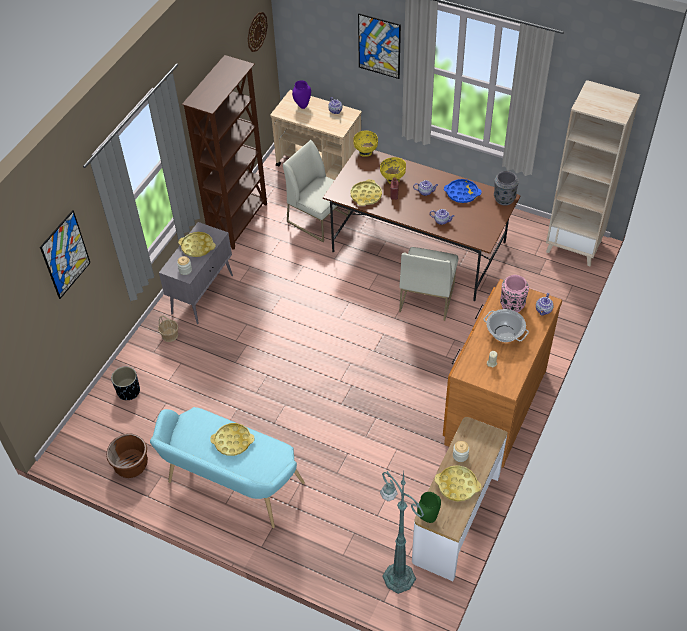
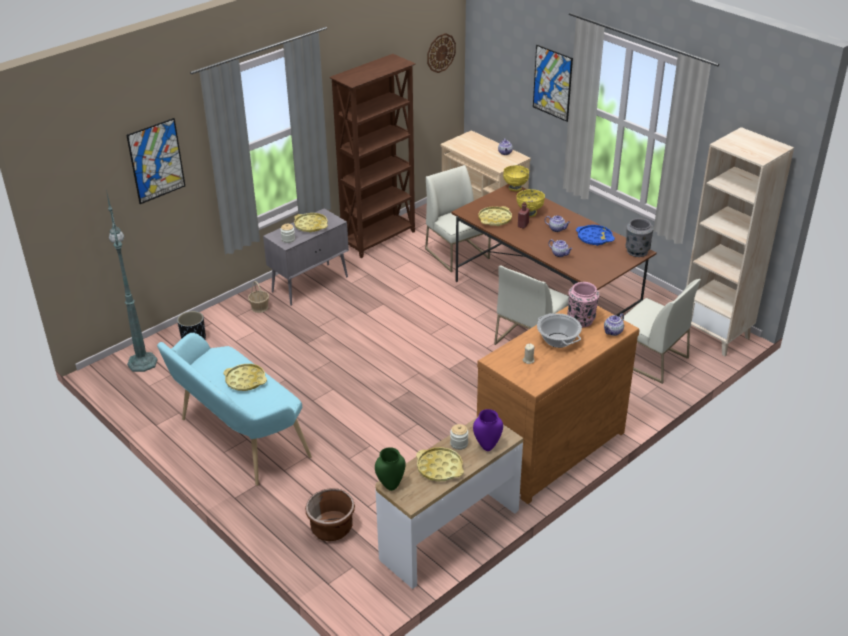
camera: 20 degrees right, 15 degrees down
brown planter [106,434,148,478] -> brown planter moved to [305,488,355,541]
purple vase [292,80,311,109] -> purple vase moved to [473,409,503,451]
green floor lamp [380,471,424,594] -> green floor lamp moved to [106,190,157,372]
none -> white chair [621,279,701,384]

